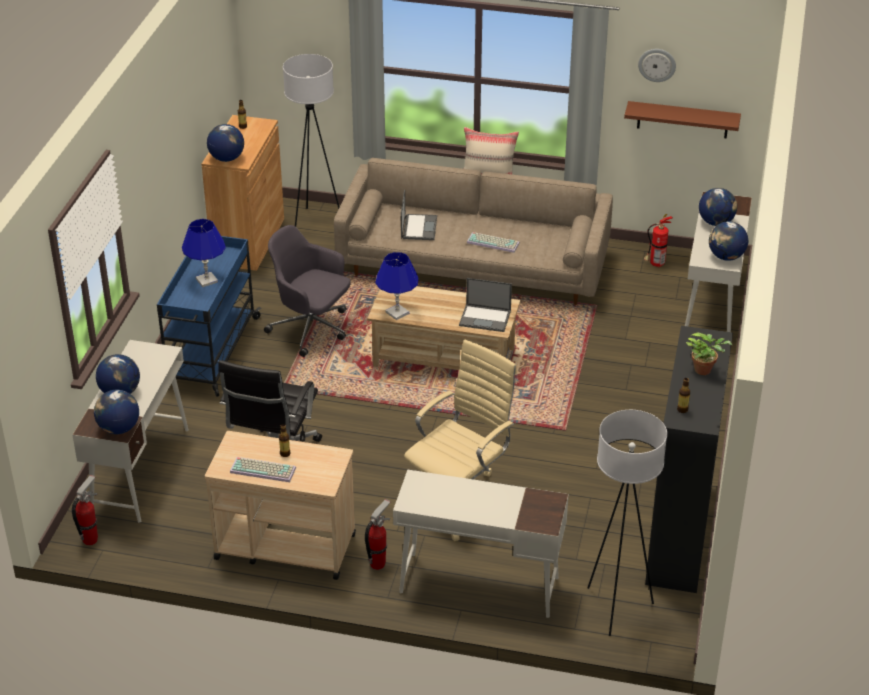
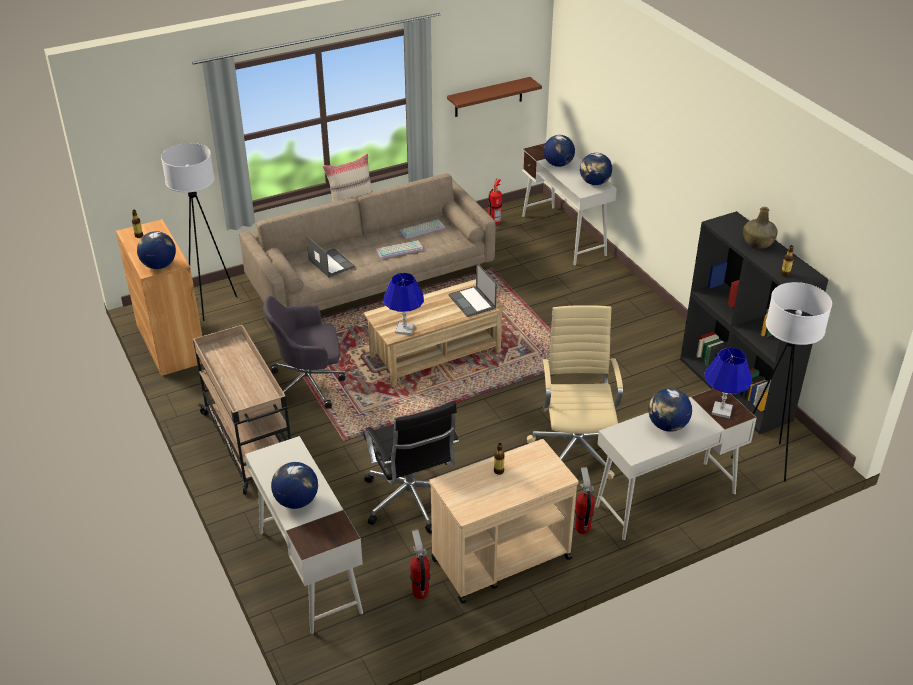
camera: 40 degrees left, 0 degrees up
fire extinguisher [72,475,98,545] -> fire extinguisher moved to [410,529,430,599]
globe [94,390,139,434] -> globe moved to [648,388,692,432]
blue cart [157,236,262,397] -> beige cart [193,325,291,495]
blue table lamp [182,219,226,287] -> blue table lamp moved to [704,348,752,419]
keyboard [230,457,296,482] -> keyboard moved to [399,219,445,239]
laptop [459,278,512,332] -> laptop turned 90 degrees clockwise [448,262,497,317]
wall clock [638,49,676,82] -> none
potted plant [686,332,732,375] -> green bottle [743,207,778,249]

